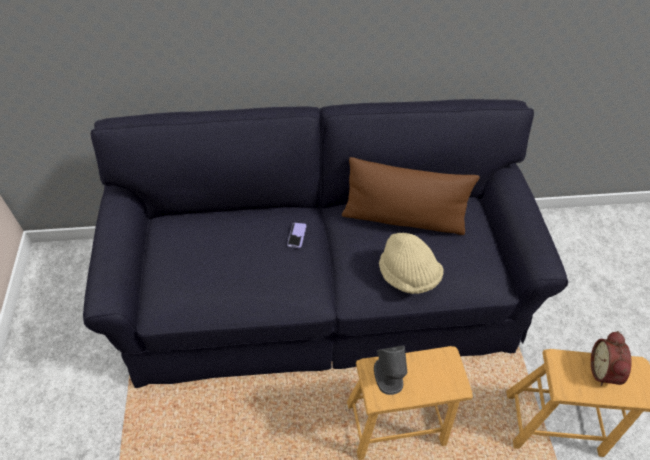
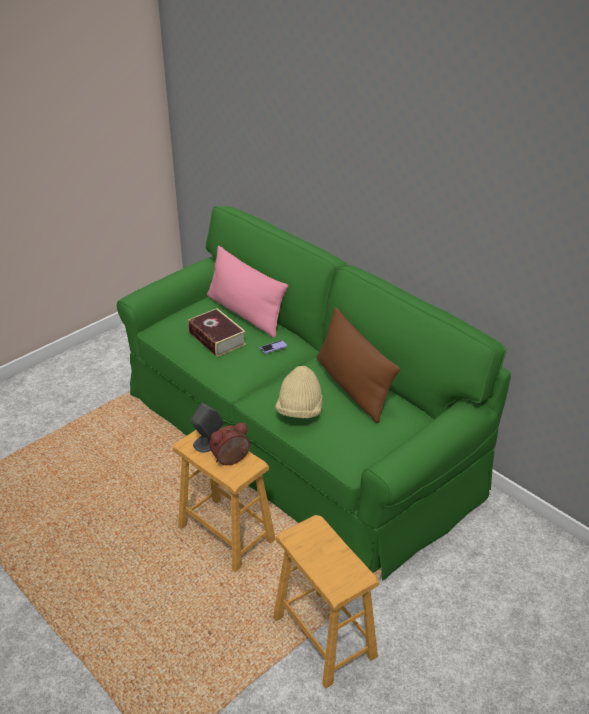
camera: 55 degrees right, 15 degrees down
black sofa [83,99,568,388] -> green sofa [117,206,511,581]
alarm clock [591,331,632,386] -> alarm clock moved to [210,423,250,465]
none -> book [188,308,246,357]
none -> pink pillow [207,246,288,338]

